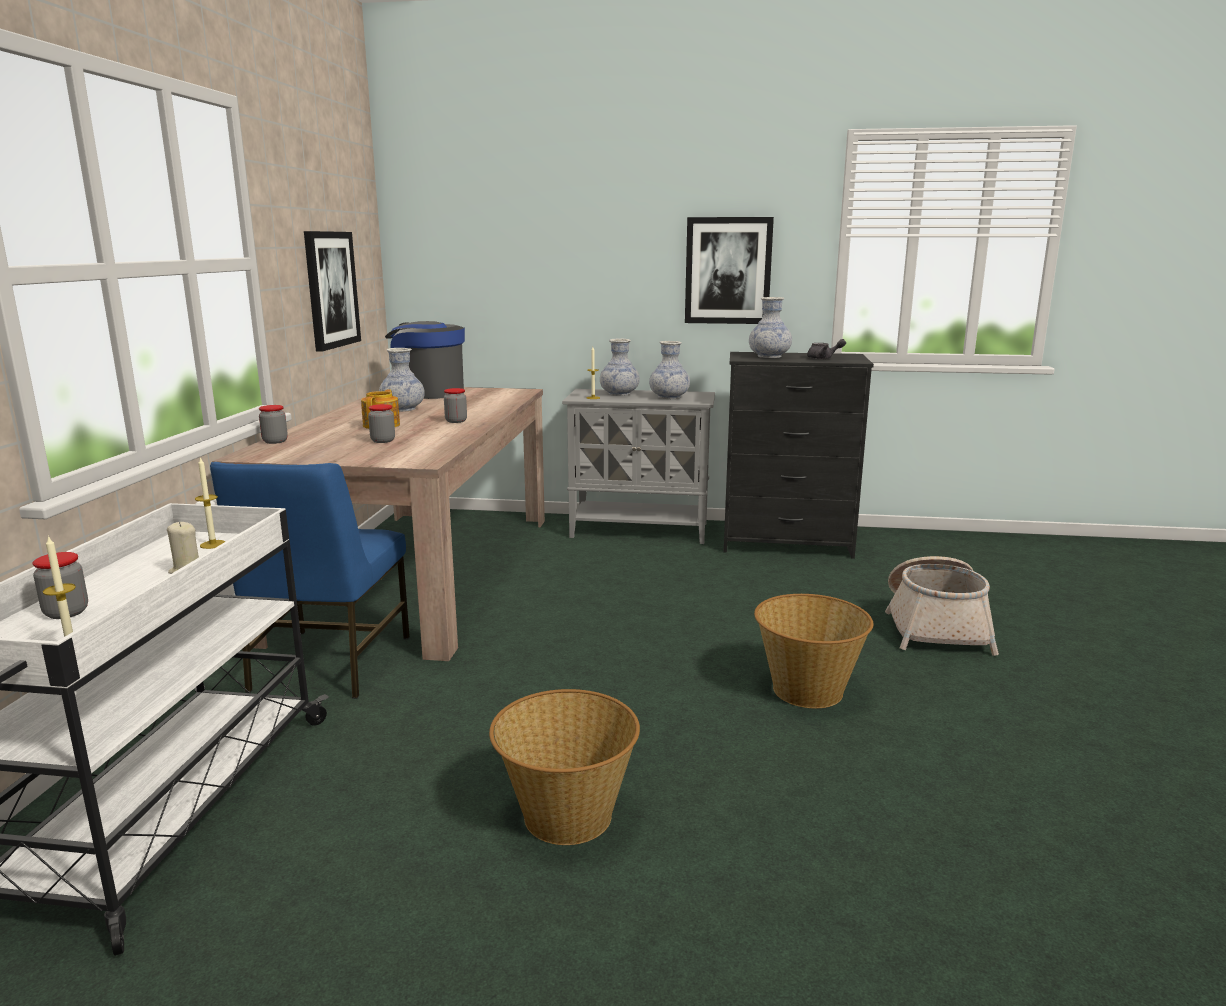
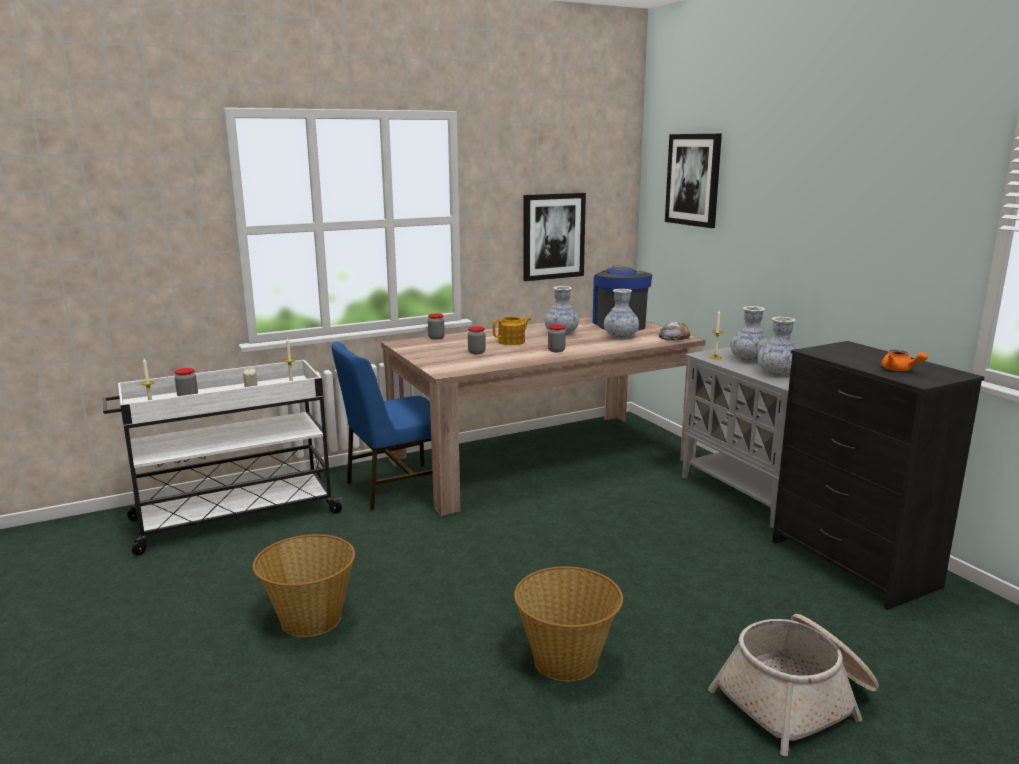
camera: 55 degrees right, 0 degrees up
picture [685,217,774,324] -> picture moved to [665,134,722,228]
vase [749,297,792,358] -> vase moved to [604,289,639,339]
grey teapot [807,339,846,359] -> orange teapot [881,350,928,371]
none -> bread [659,321,691,341]

